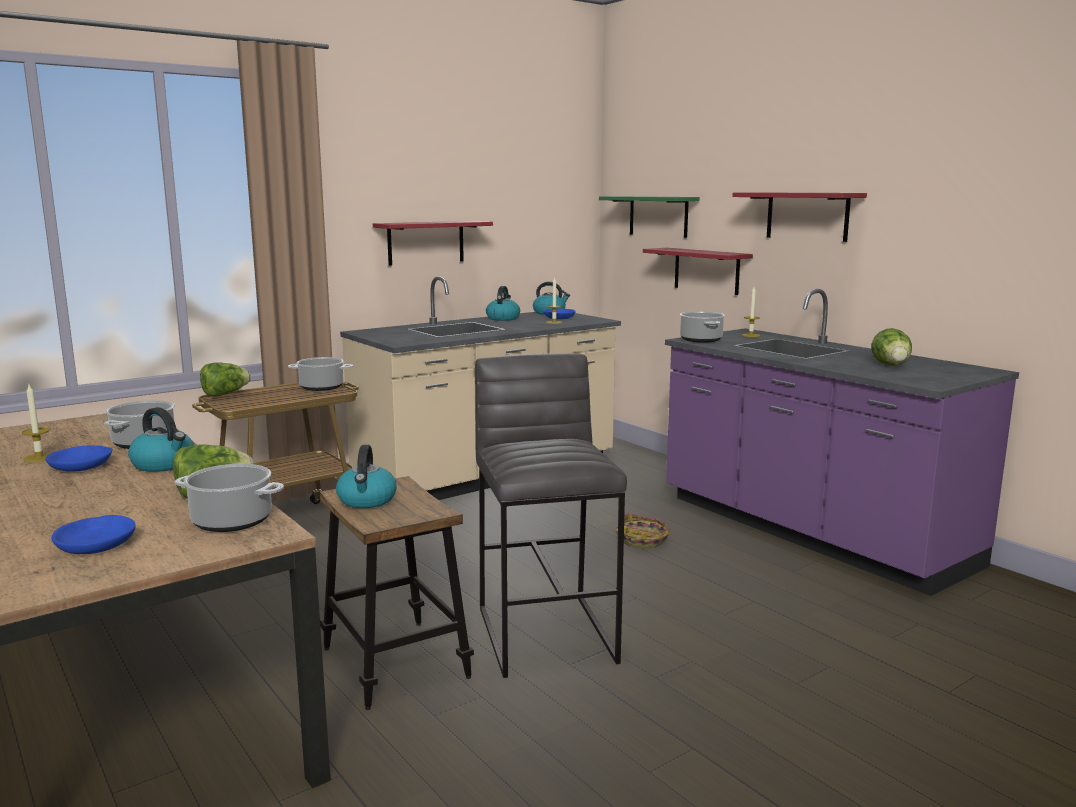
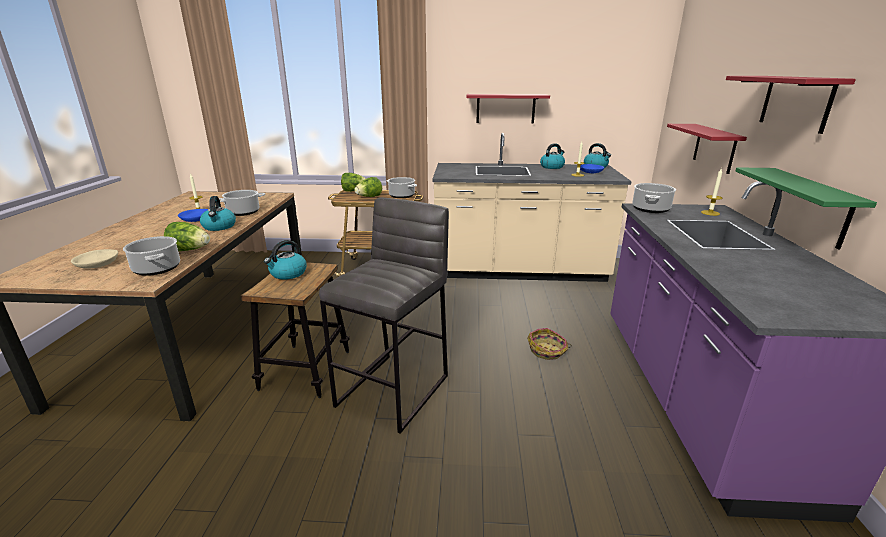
camera: 40 degrees right, 10 degrees up
blue bowl [51,515,136,554] -> beige bowl [71,249,118,269]
green shelf [599,196,700,238] -> green shelf moved to [735,168,877,250]
lettuce [871,328,912,365] -> lettuce moved to [354,177,382,197]

